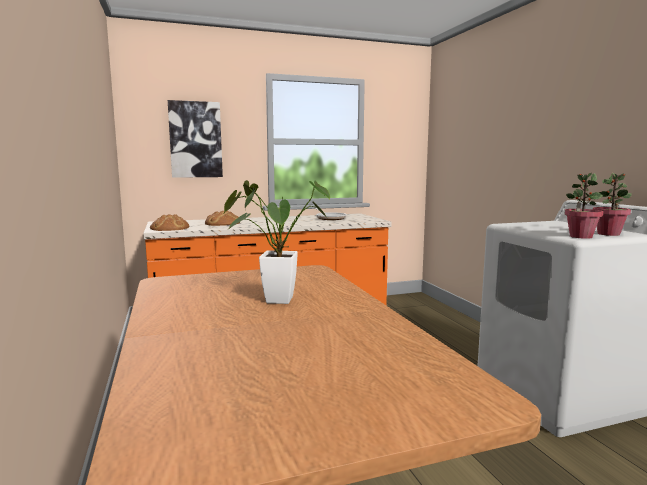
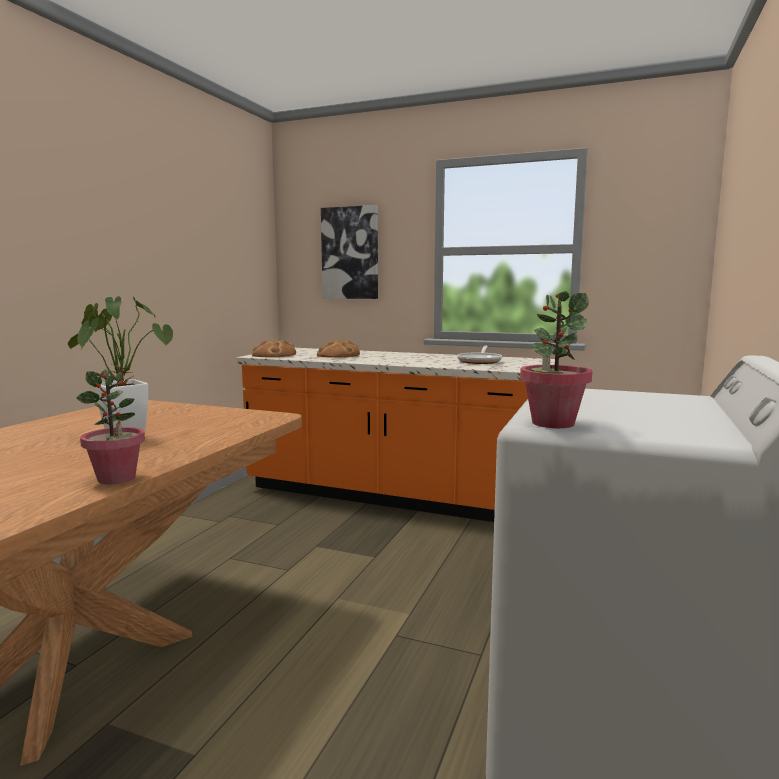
camera: 40 degrees right, 0 degrees up
potted plant [593,172,632,236] -> potted plant moved to [76,370,145,484]

